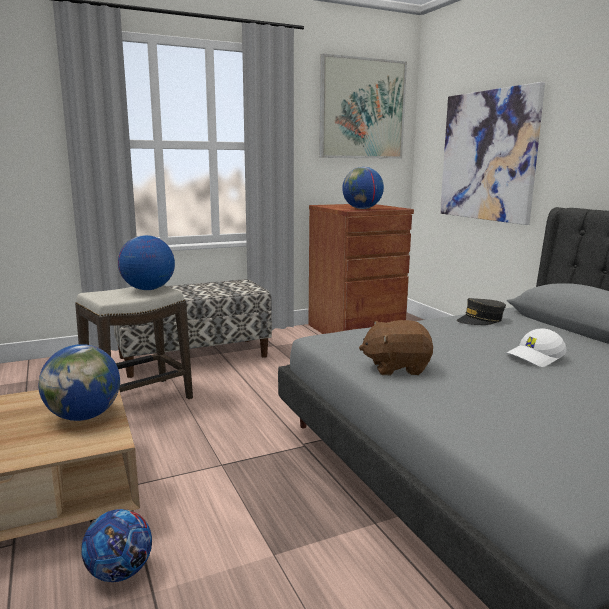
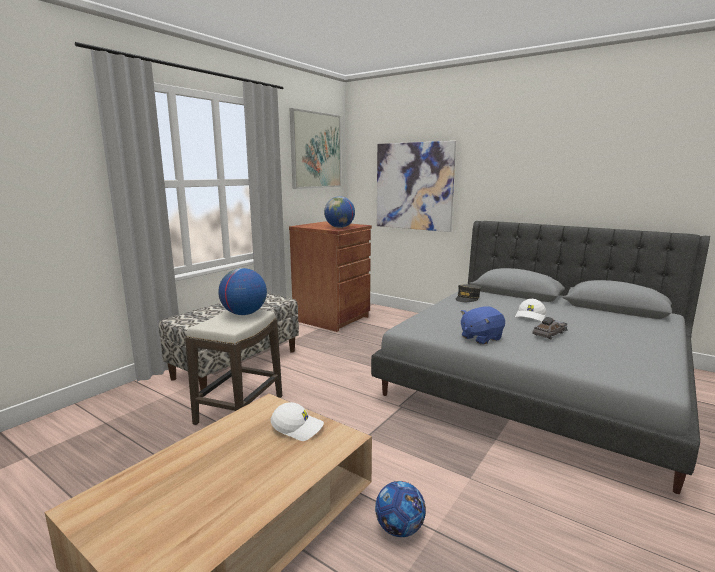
camera: 30 degrees left, 0 degrees up
globe [39,344,120,421] -> white cap [271,402,324,441]
brown plush toy [359,320,433,375] -> blue plush toy [461,306,505,345]
none -> grey toy car [532,317,568,339]

